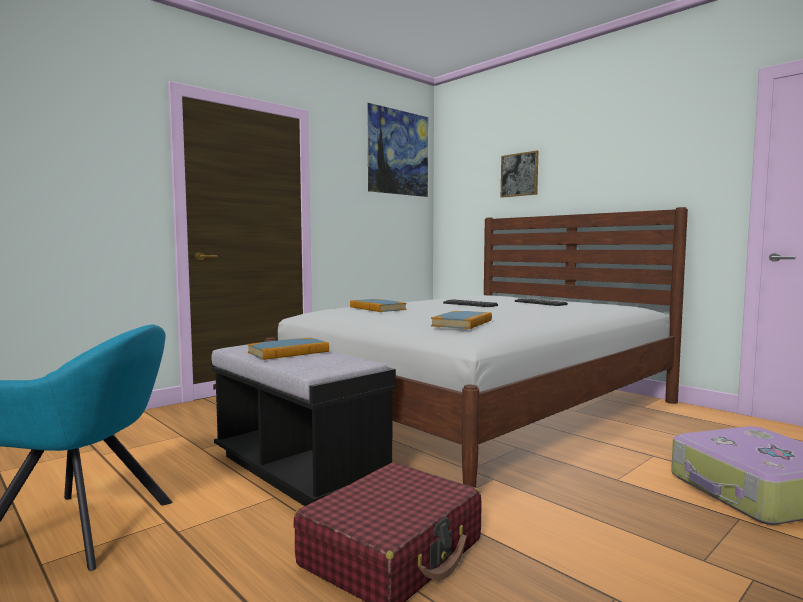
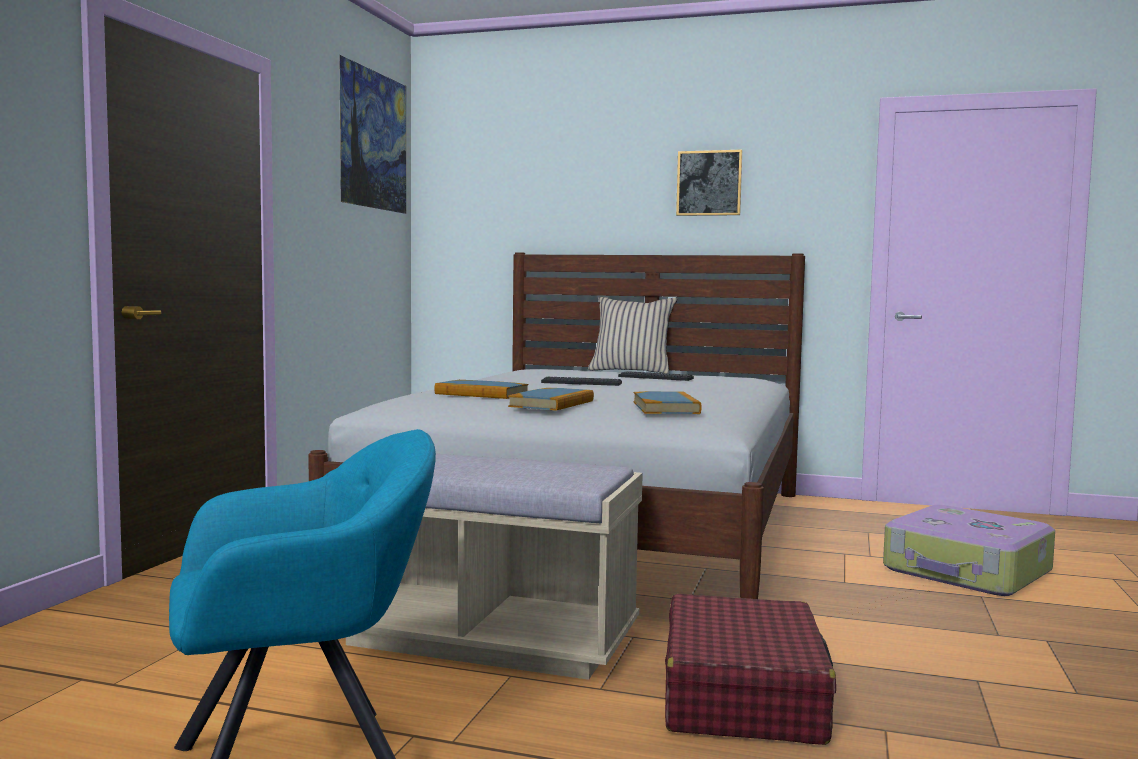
camera: 30 degrees left, 0 degrees up
black bench [211,344,396,506] -> beige bench [346,454,643,680]
book [248,338,329,360] -> book moved to [508,388,594,411]
picture [501,151,538,198] -> picture moved to [676,150,742,216]
none -> beige pillow [588,297,677,374]

